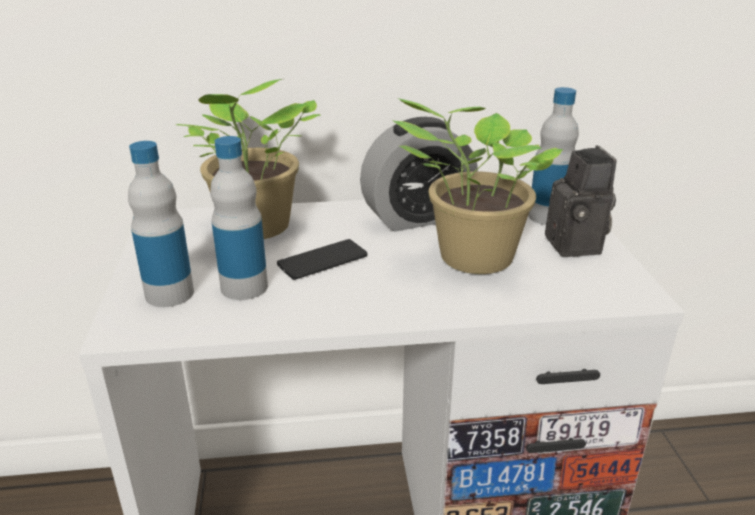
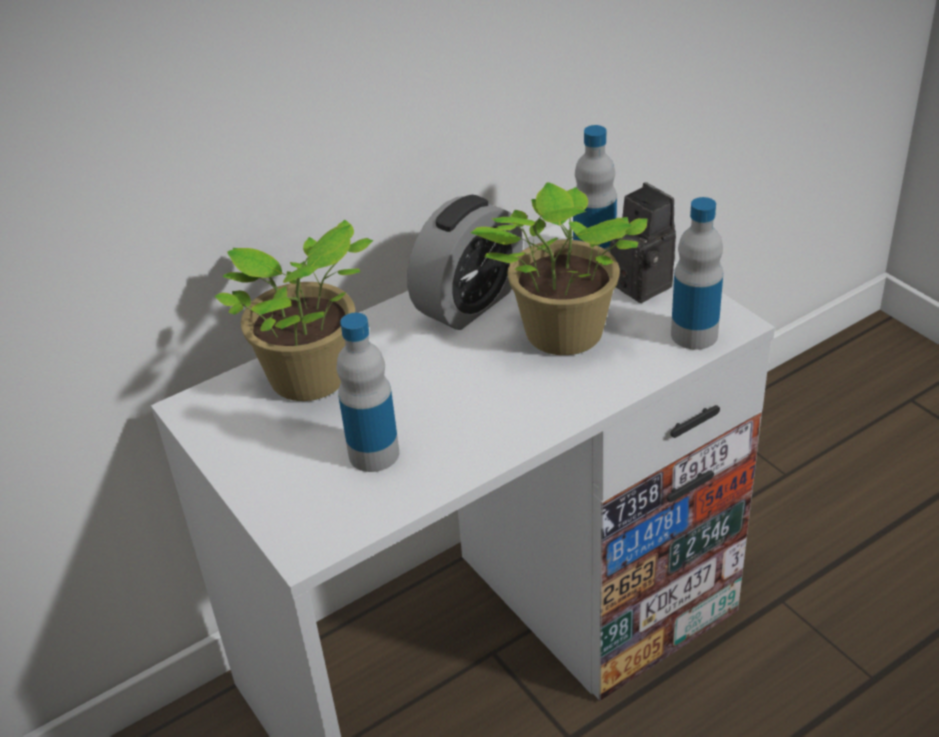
camera: 25 degrees left, 10 degrees up
bottle [128,141,194,307] -> bottle moved to [671,197,723,350]
phone [277,239,367,280] -> none

